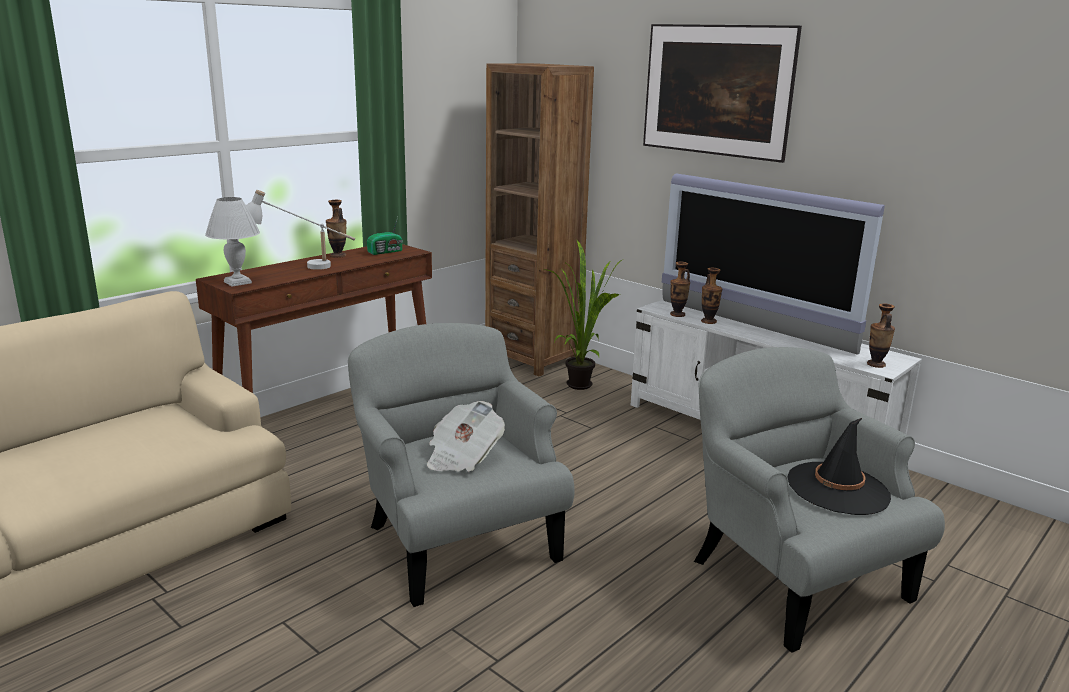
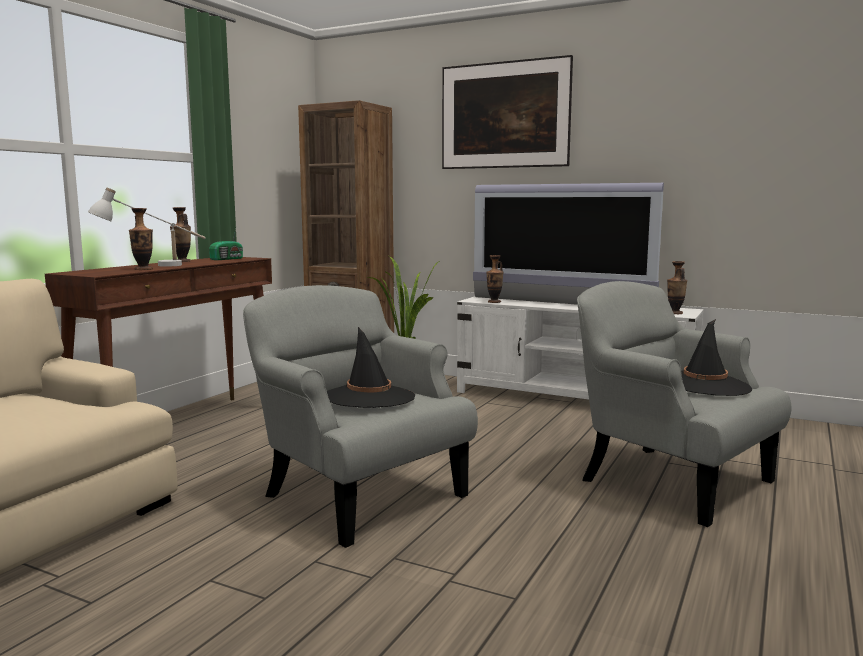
camera: 15 degrees left, 10 degrees down
white table lamp [205,197,260,287] -> none
newspaper [427,401,505,472] -> black hat [327,327,415,408]
vase [701,268,722,324] -> vase moved to [129,208,153,270]

